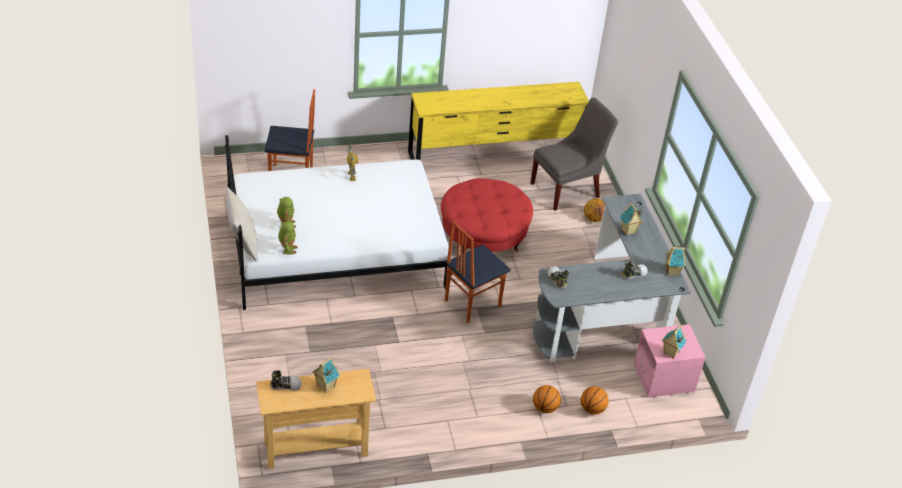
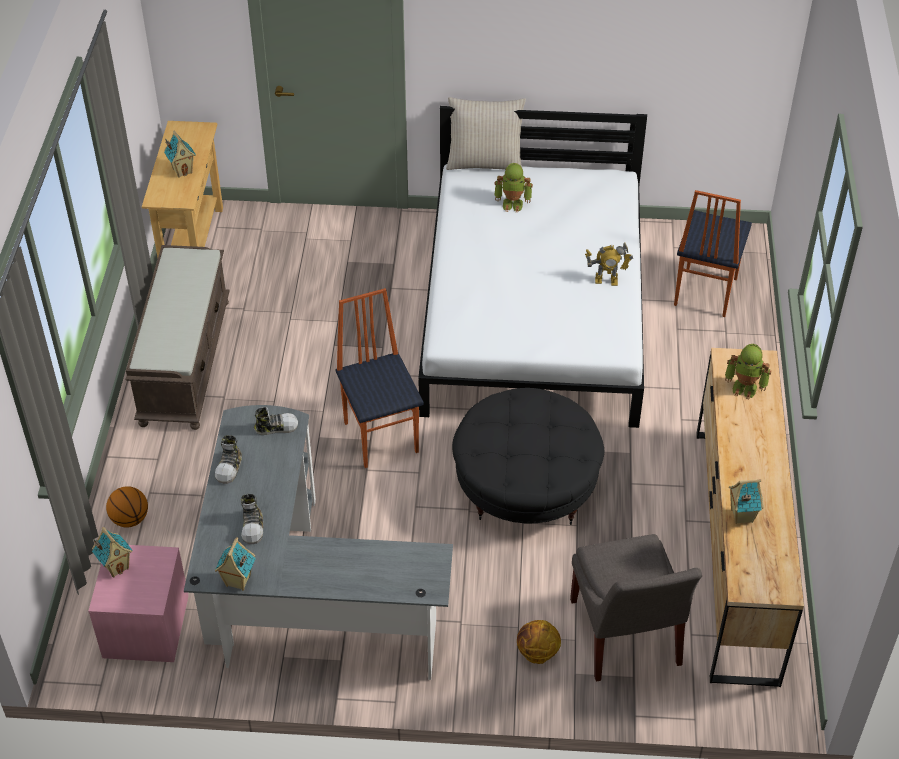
camera: 110 degrees right, 5 degrees up
shoe [270,370,302,391] -> shoe moved to [215,435,242,484]
toy robot [278,221,298,255] -> toy robot moved to [725,344,771,399]
yellow dresser [408,82,589,160] -> brown dresser [696,348,804,687]
red ottoman [441,178,533,254] -> black ottoman [452,388,604,525]
basketball [533,385,561,413] -> none
toy house [620,203,643,236] -> toy house moved to [729,479,764,524]
none -> brown bench [125,245,230,430]

